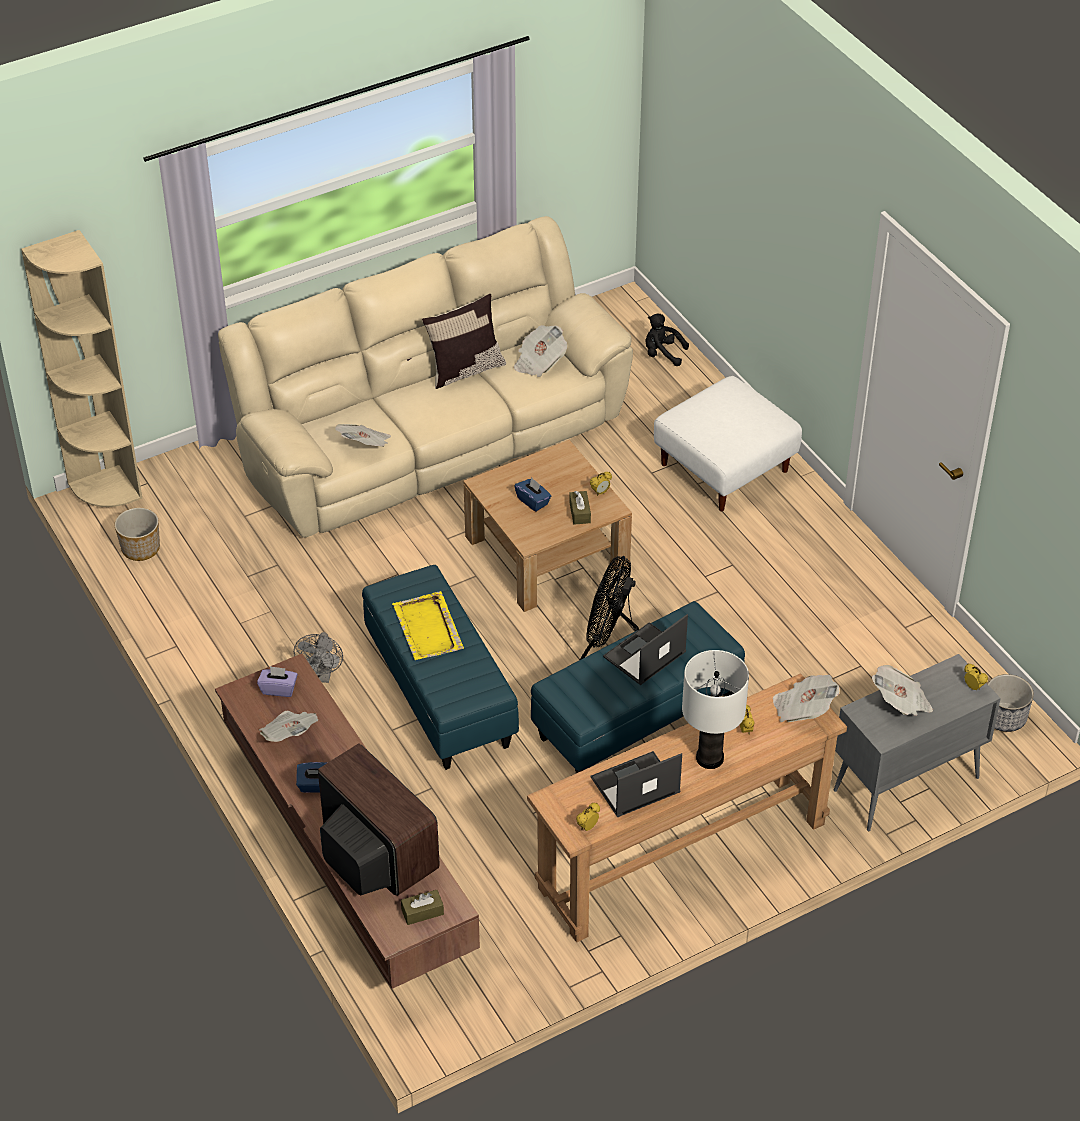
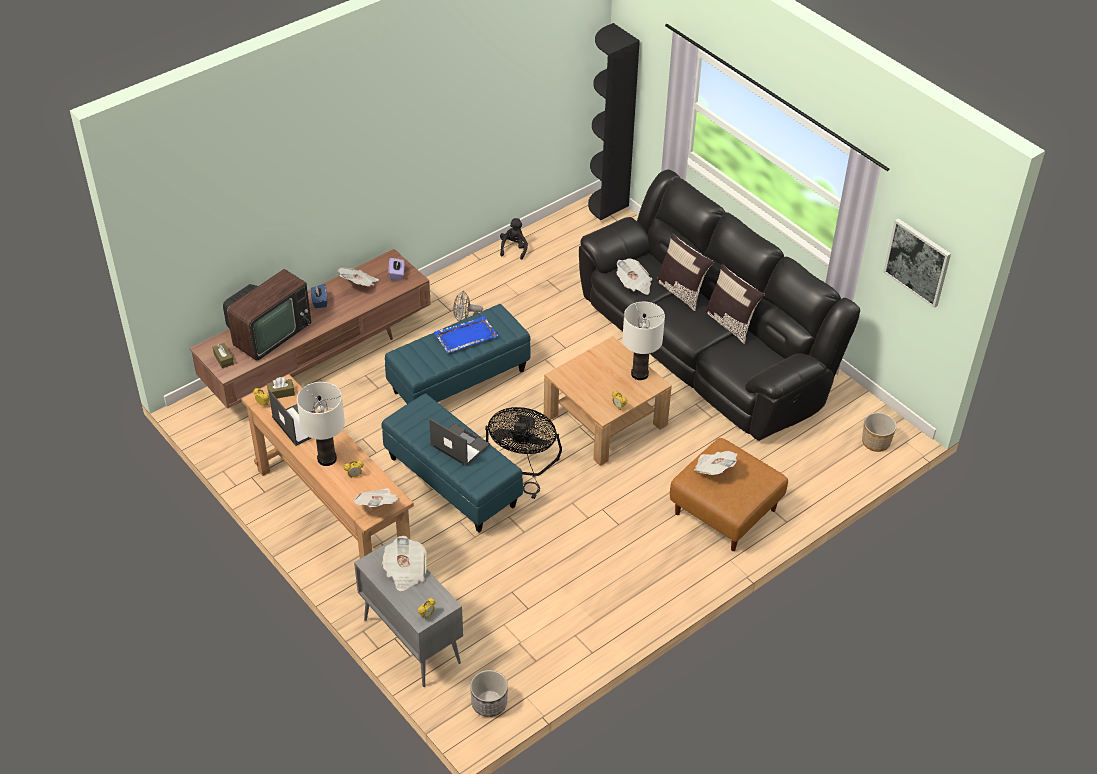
camera: 80 degrees right, 0 degrees up
beige bookcase [21,230,142,507] -> black bookcase [588,23,640,220]
planter [115,508,160,561] -> planter moved to [862,412,897,452]
beige sofa [218,216,633,538] -> black sofa [579,169,860,441]
yellow tray [392,591,464,660] -> blue tray [434,316,498,353]
newspaper [514,325,567,377] -> newspaper moved to [693,451,738,475]
blue tissue box [514,477,551,512] -> none
brown tissue box [569,491,591,525] -> brown tissue box moved to [267,377,295,399]
black plush toy [645,314,689,366] -> black plush toy moved to [500,218,528,260]
white ottoman [654,376,802,511] -> brown ottoman [670,438,788,551]
none -> white table lamp [622,302,665,380]
none -> pillow [656,233,713,311]
none -> picture [883,218,951,308]

